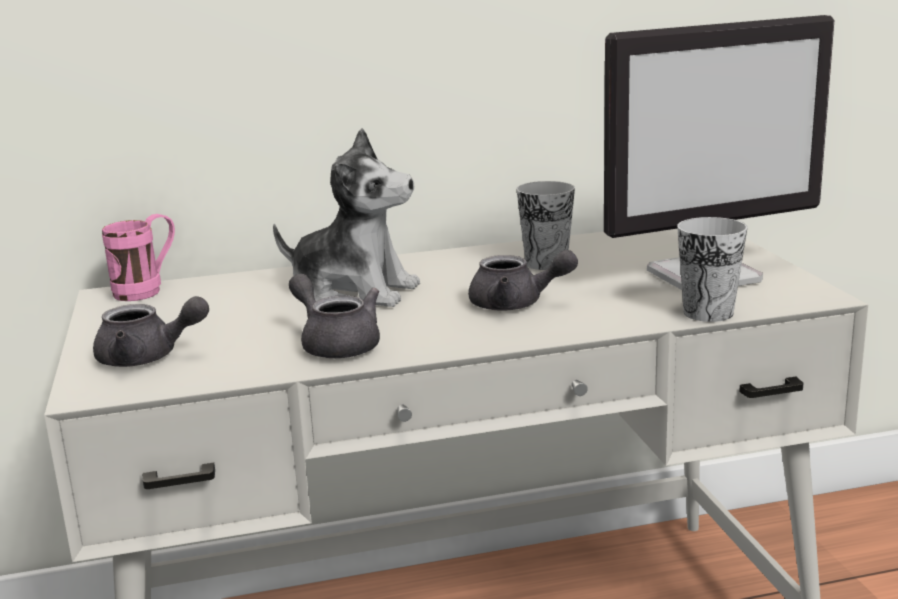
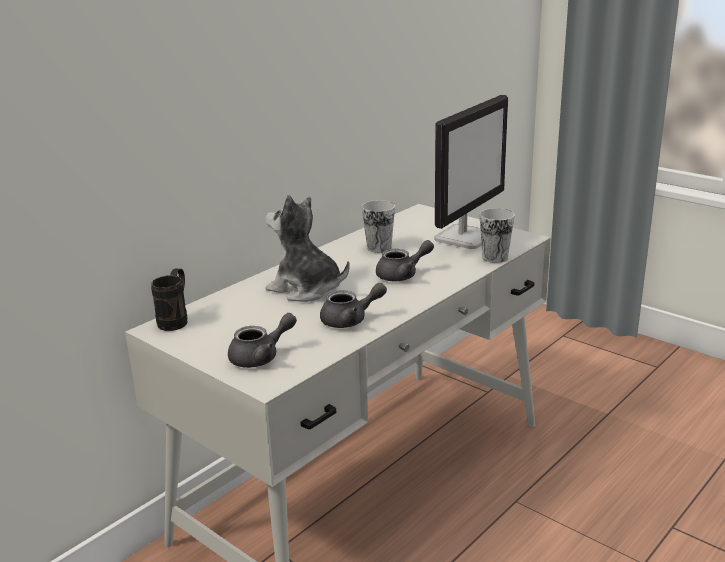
camera: 35 degrees left, 5 degrees up
pink mug [102,214,175,301] -> black mug [151,269,188,331]
plush toy [273,128,420,307] -> plush toy turned 135 degrees counterclockwise [265,195,350,302]
grey teapot [289,274,380,358] -> grey teapot turned 150 degrees clockwise [320,283,387,328]

